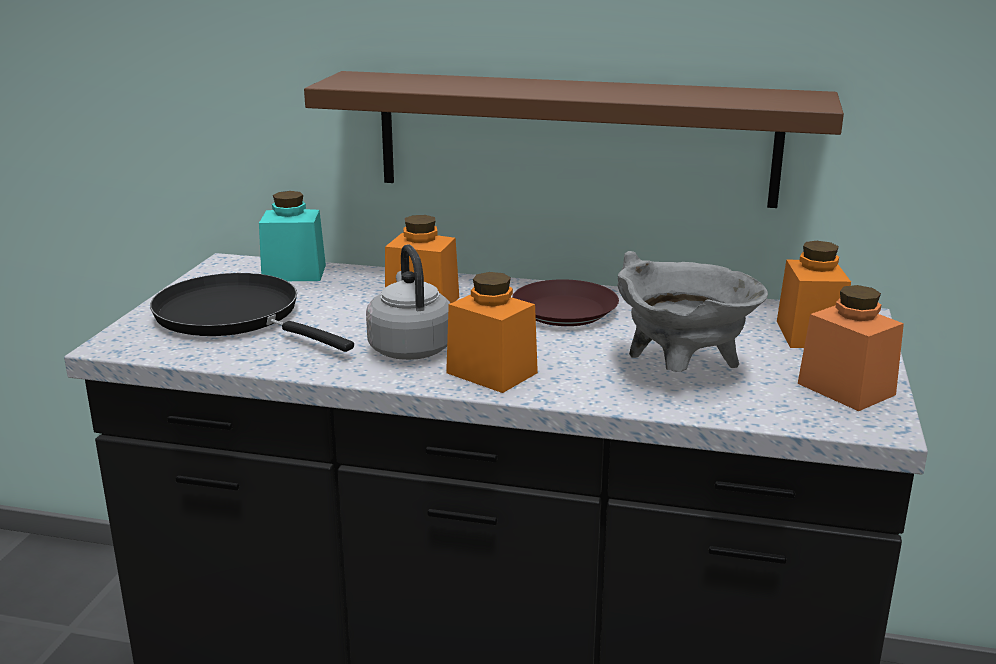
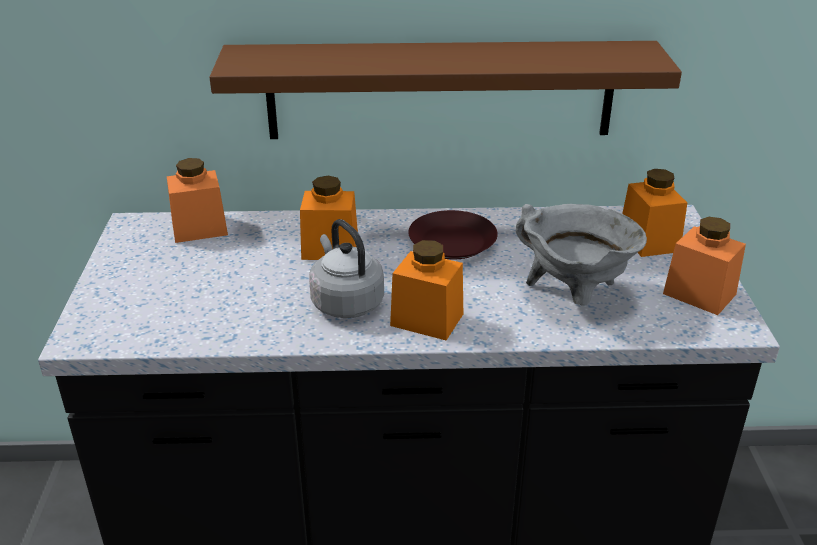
camera: 15 degrees left, 10 degrees up
black frying pan [150,273,354,352] -> none
turquoise jar [259,191,326,281] -> orange jar [167,158,228,243]

